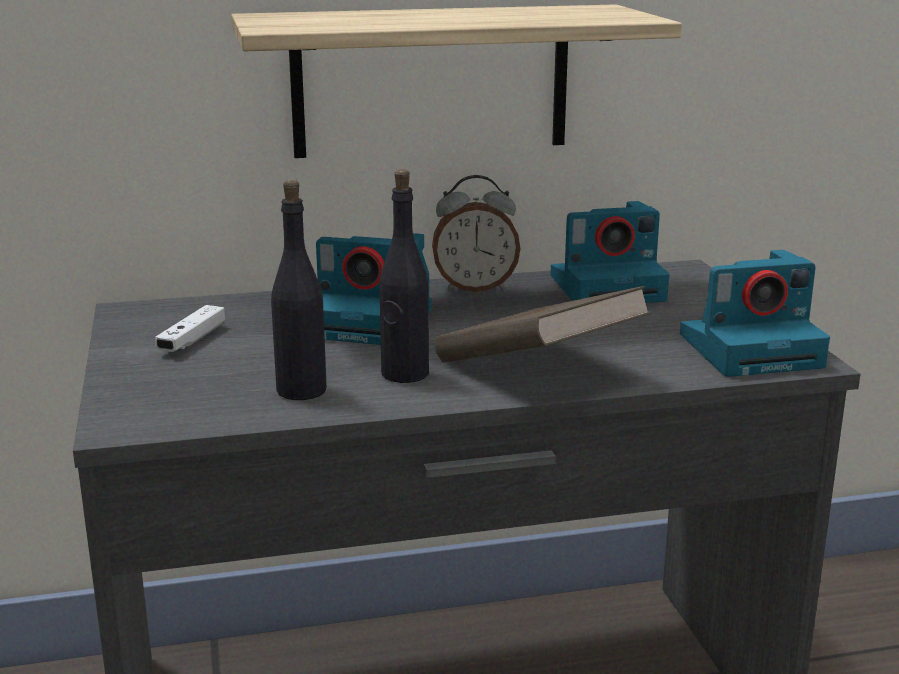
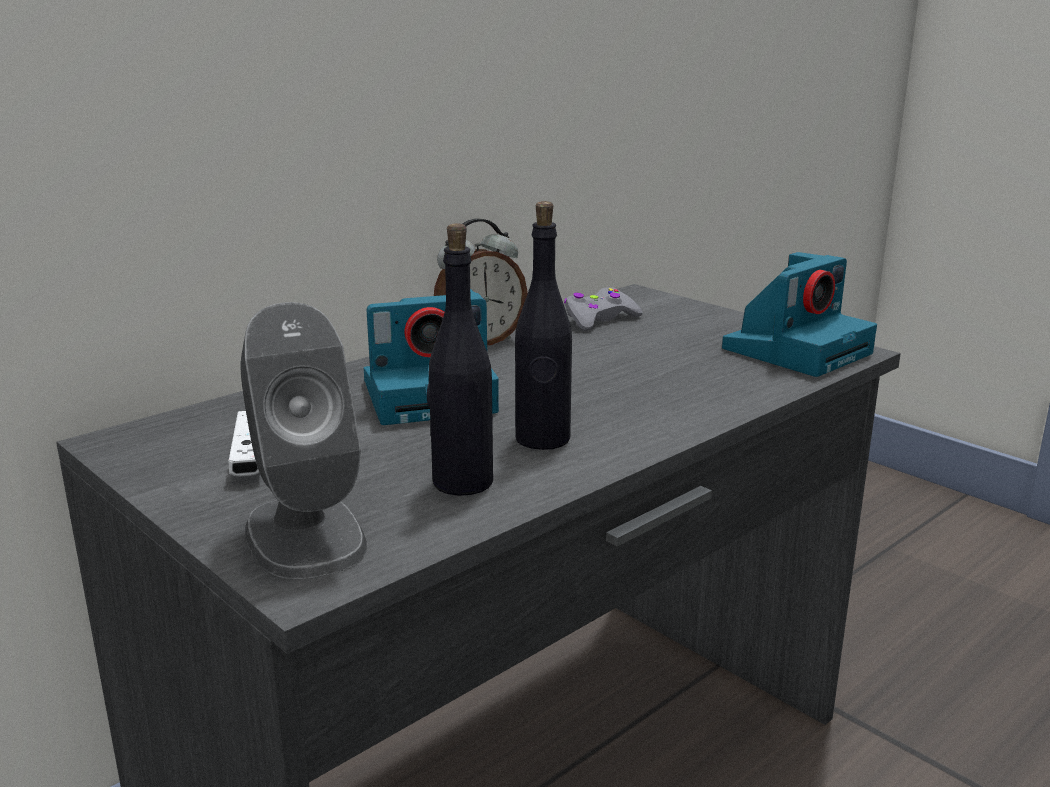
camera: 30 degrees left, 0 degrees up
shelf [231,4,682,158] -> none
brown book [435,286,651,363] -> none
camera [551,201,669,303] -> grey game controller [564,287,643,331]
none -> grey speaker [241,302,367,579]

